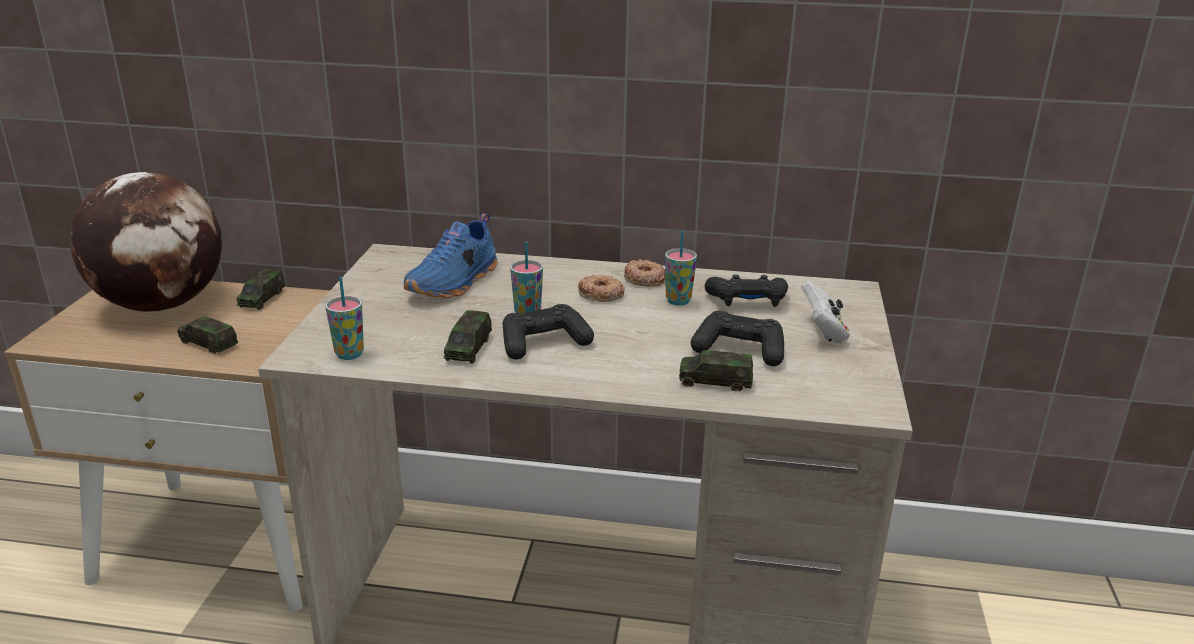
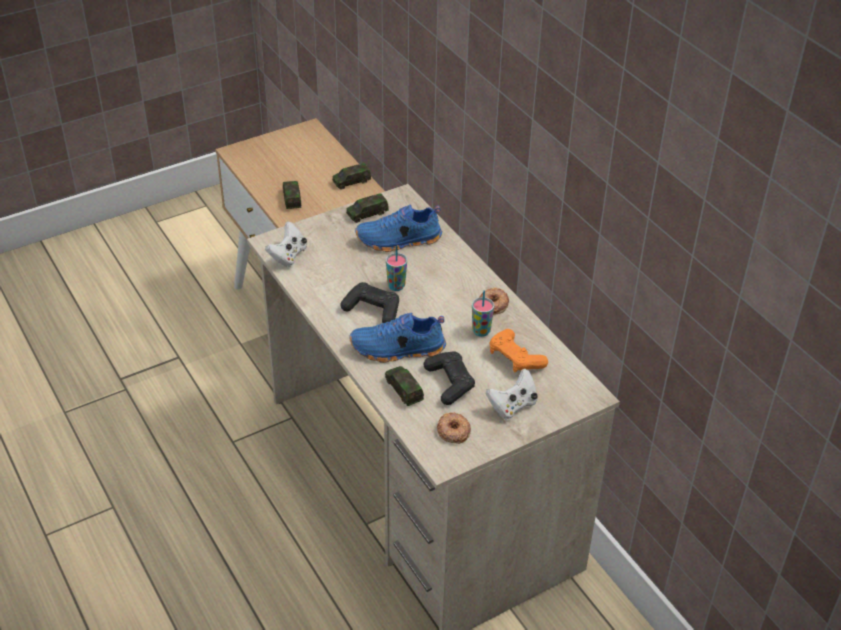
camera: 50 degrees right, 15 degrees up
globe [70,172,222,312] -> none
cup [325,277,364,360] -> white game controller [265,221,307,267]
toy car [444,310,492,364] -> toy car moved to [346,193,389,223]
donut [578,275,625,302] -> donut moved to [436,412,471,444]
black game controller [705,274,788,307] -> orange game controller [490,329,548,373]
none -> blue shoe [349,313,446,363]

